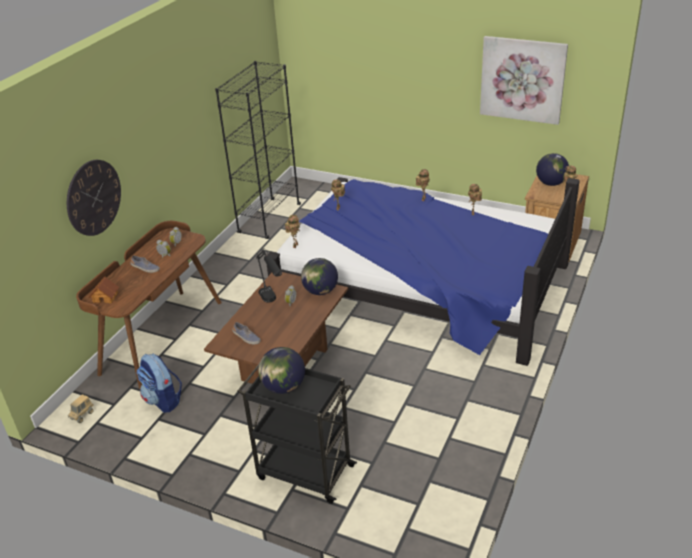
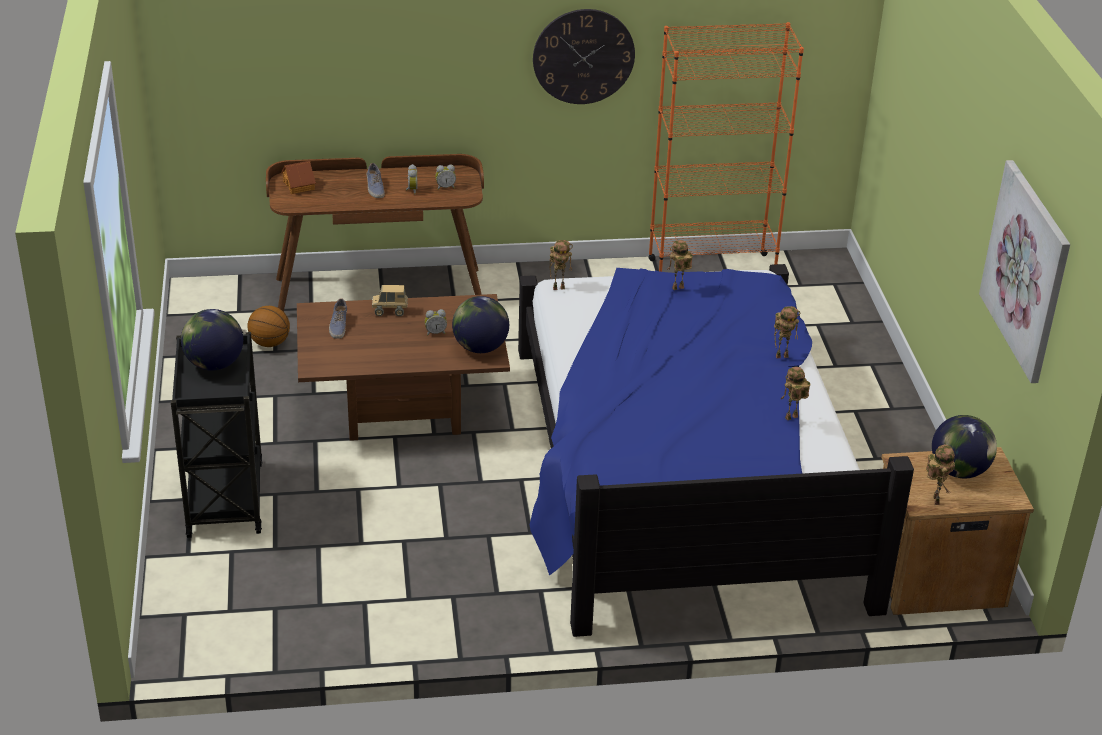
camera: 55 degrees right, 0 degrees up
wall clock [67,160,121,236] -> wall clock moved to [533,9,635,104]
toy truck [68,394,94,423] -> toy truck moved to [372,285,408,316]
backpack [137,354,182,413] -> basketball [248,306,290,347]
black bookcase [215,61,301,239] -> orange bookcase [648,22,804,272]
black table lamp [256,248,282,303] -> none

